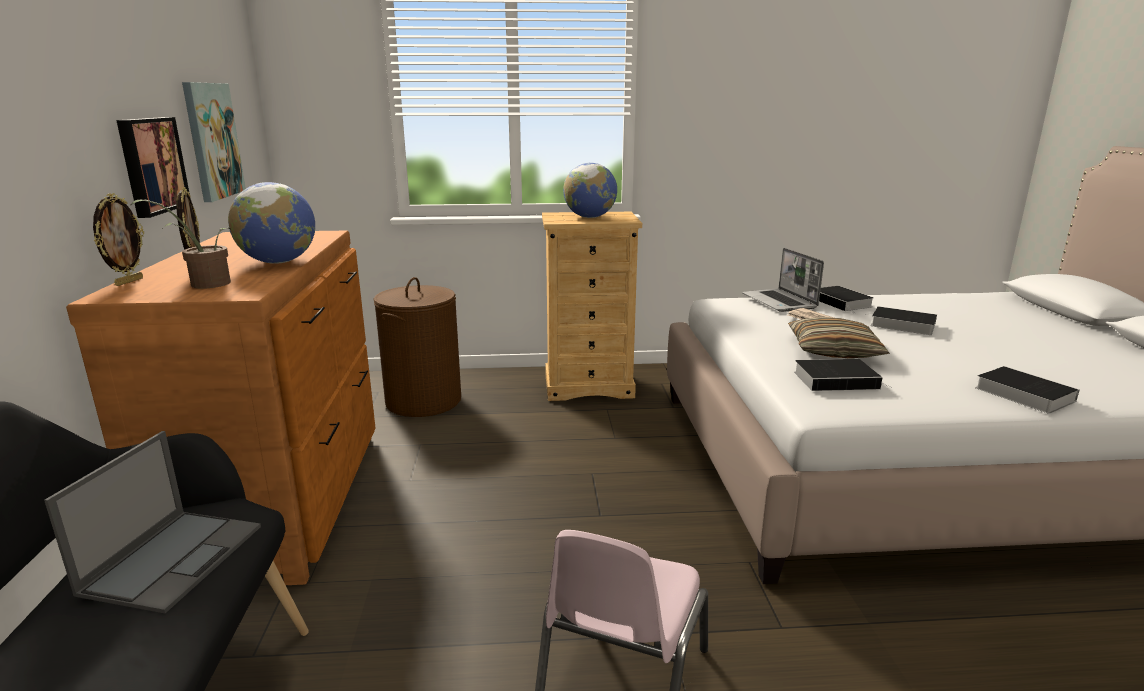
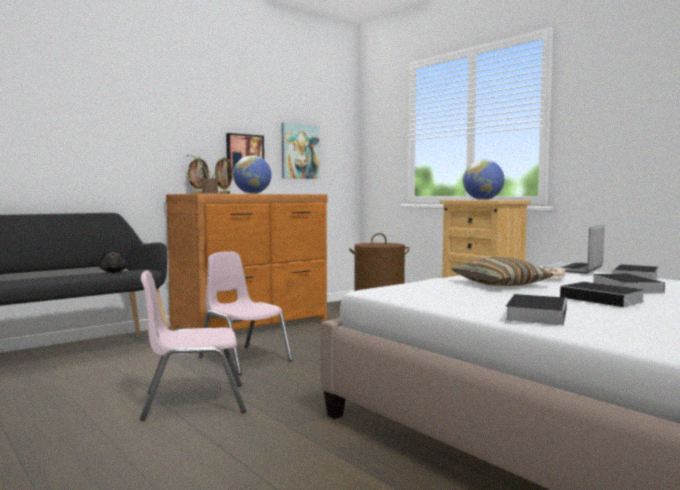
camera: 55 degrees right, 15 degrees down
laptop [44,431,261,613] -> black plush toy [100,251,127,273]
book [794,359,892,391] -> book moved to [560,282,645,309]
none -> pink chair [199,251,293,375]

